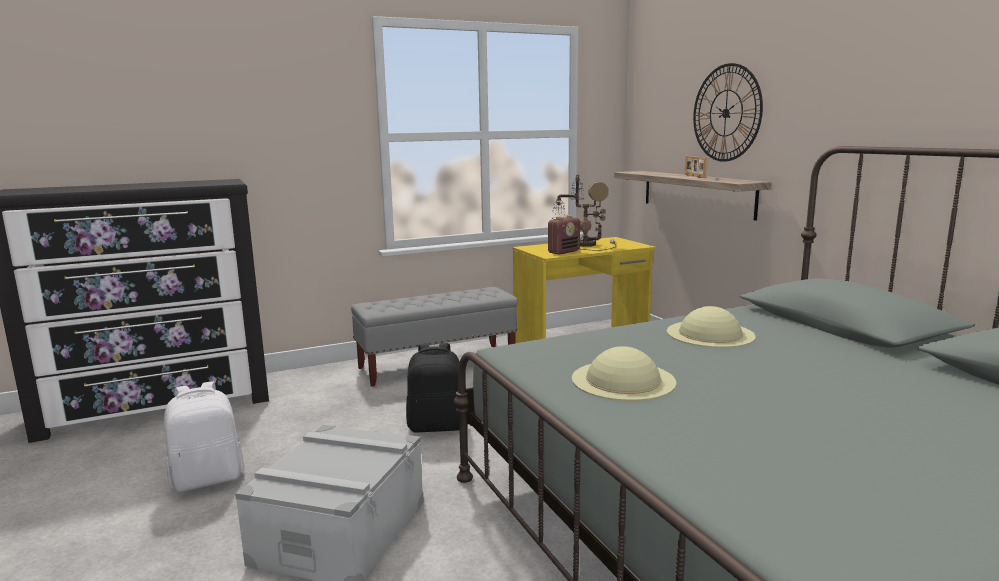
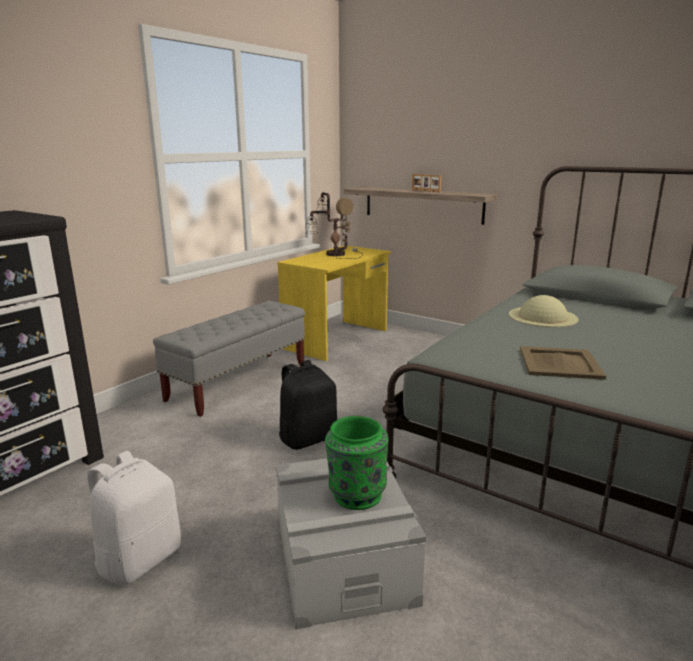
camera: 30 degrees left, 5 degrees up
radio [548,215,580,255] -> none
beige hat [572,346,676,401] -> beige tray [520,346,606,380]
wall clock [693,63,763,162] -> none
none -> green vase [325,416,388,510]

